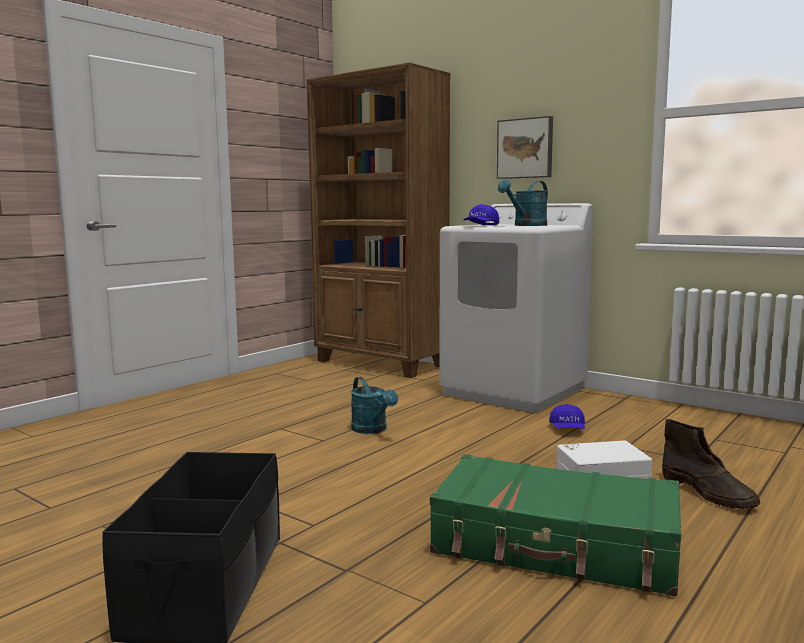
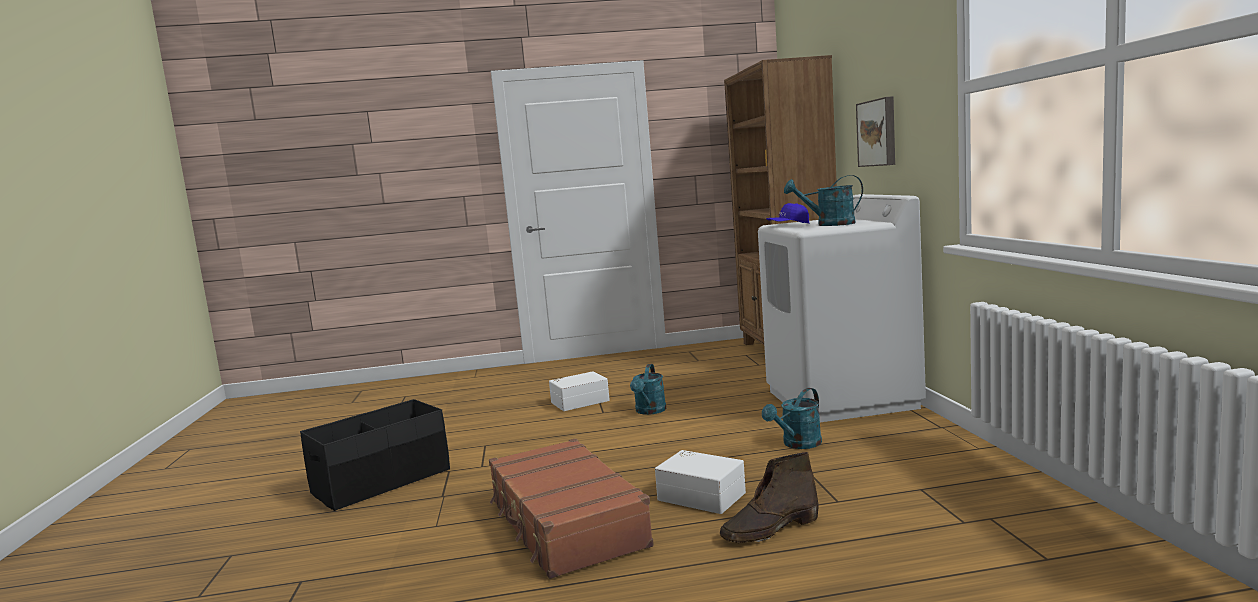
camera: 45 degrees right, 0 degrees up
green suitcase [430,454,681,597] -> brown suitcase [489,438,654,579]
blue cap [549,404,585,429] -> turquoise watering can [762,388,822,449]
brown boot [662,419,760,509] -> brown boot turned 45 degrees clockwise [720,452,819,543]
none -> white storage box [549,371,610,411]

